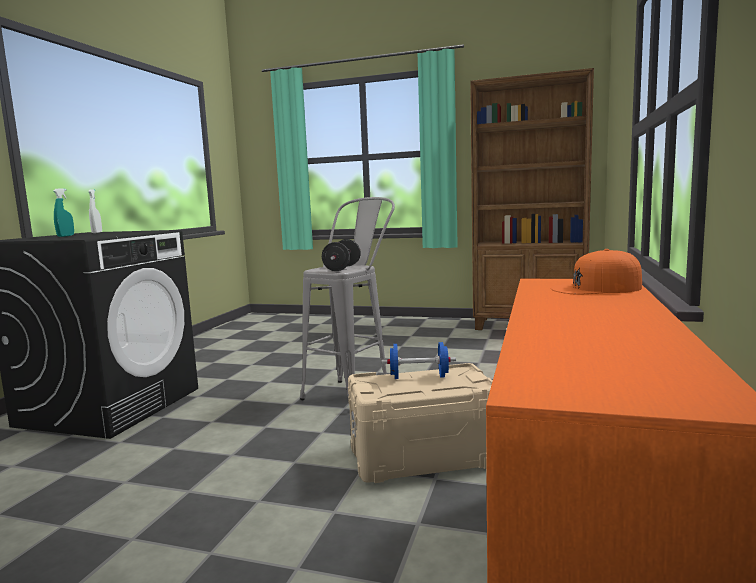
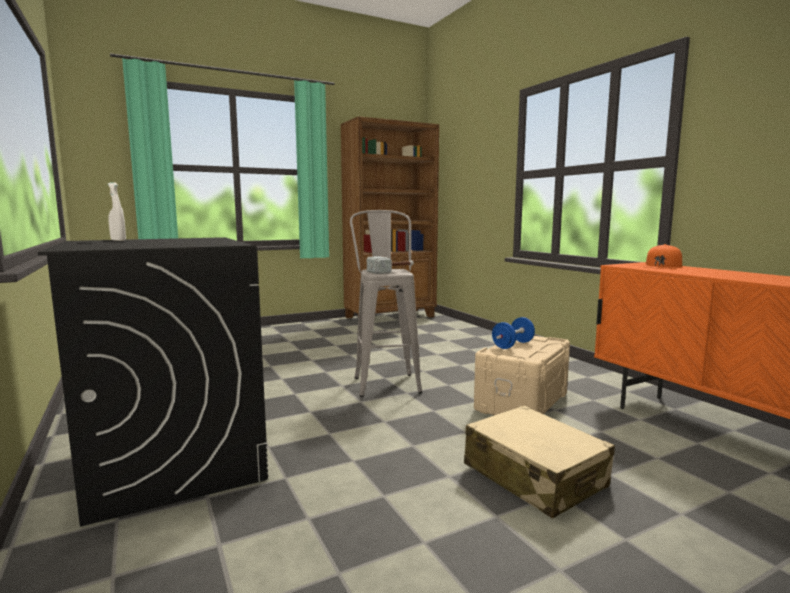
camera: 45 degrees left, 0 degrees up
turquoise spray bottle [53,188,74,237] -> none
black dumbbell [322,239,361,271] -> hammer [367,256,414,274]
none -> beige suitcase [464,405,615,518]

